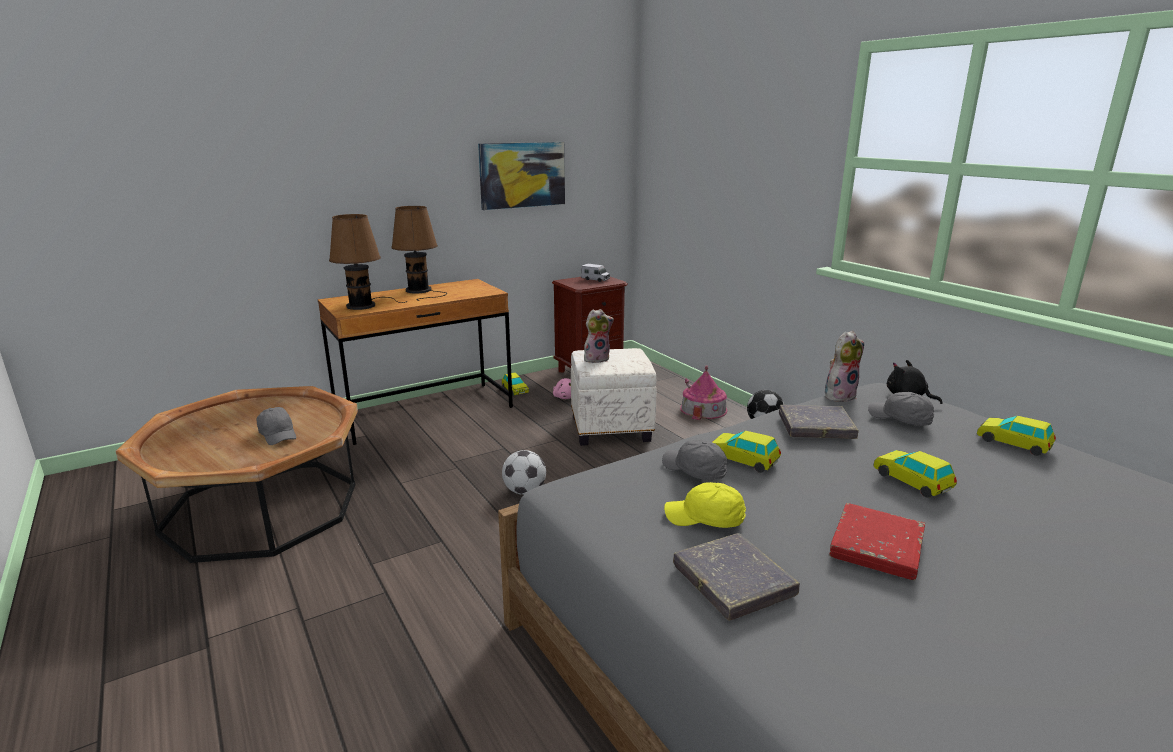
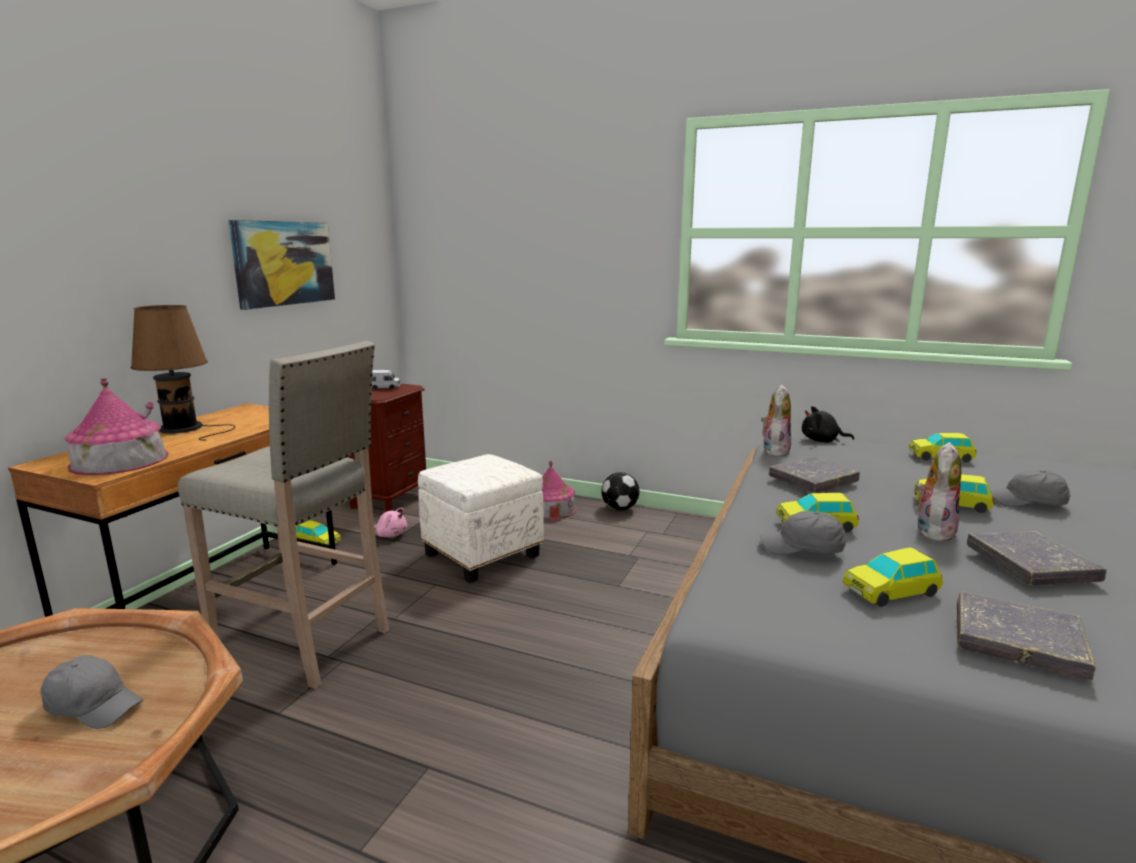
camera: 35 degrees left, 5 degrees down
brown table lamp [329,214,407,310] -> toy house [65,378,169,475]
football [502,450,546,495] -> none
plush toy [584,309,614,363] -> plush toy moved to [916,442,961,542]
yellow cap [664,482,746,528] -> toy car [843,548,943,607]
red book [830,503,925,580] -> grey book [967,531,1107,585]
grey cap [868,392,934,426] -> grey cap moved to [990,470,1070,507]
none -> beige stool [178,341,390,689]

